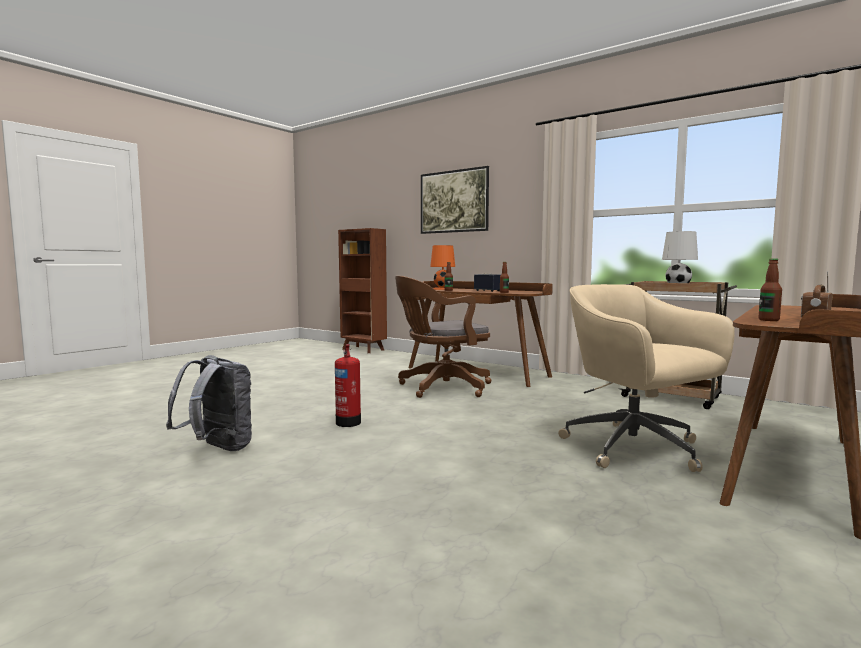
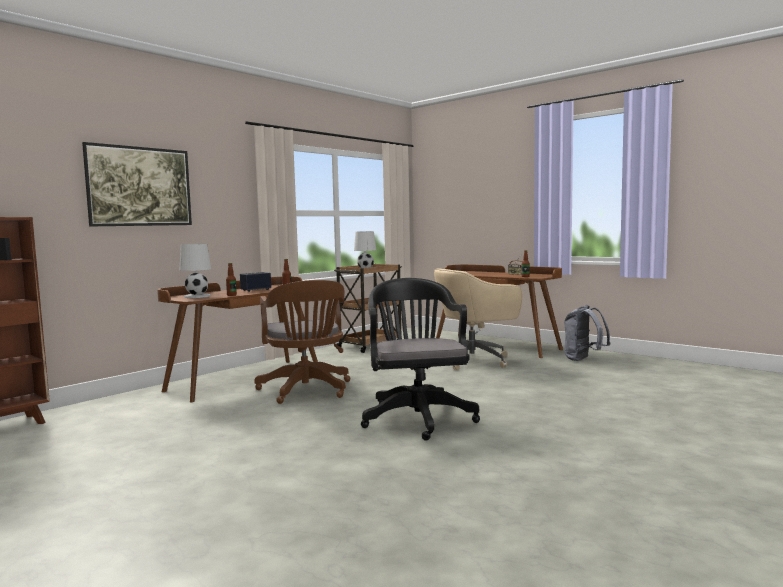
camera: 85 degrees left, 0 degrees up
grey backpack [166,355,252,451] -> grey backpack moved to [564,305,611,361]
fire extinguisher [335,344,361,427] -> black office chair [361,278,480,441]
orange table lamp [430,245,455,290] -> white table lamp [180,244,211,298]

